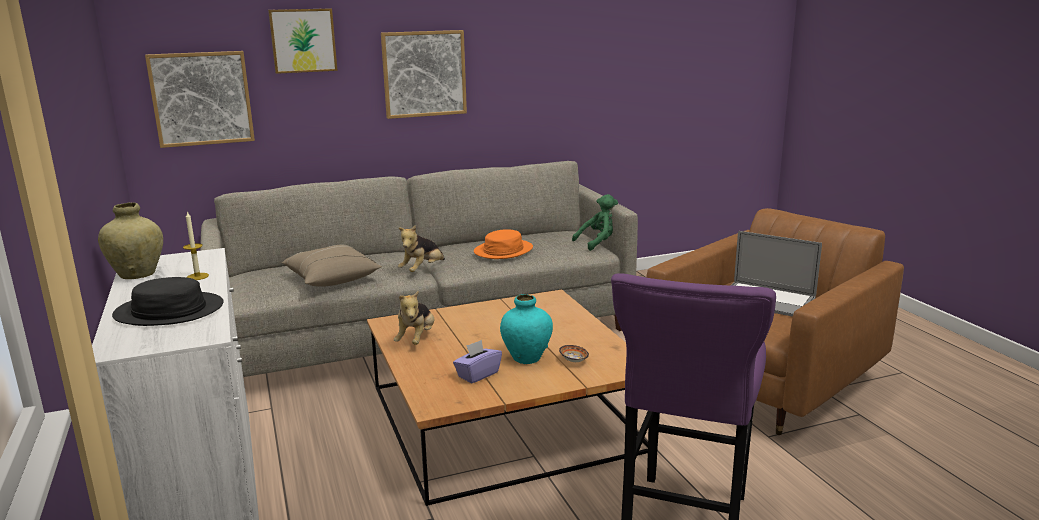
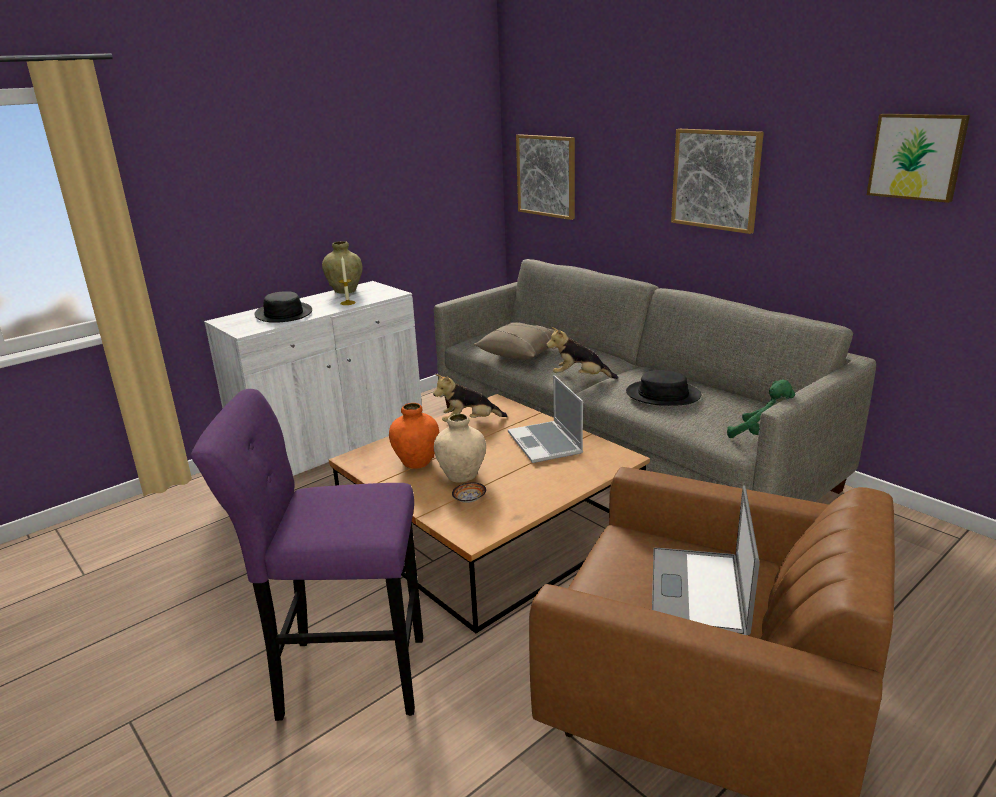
camera: 70 degrees right, 5 degrees up
picture [268,8,338,74] -> picture moved to [867,114,970,203]
purple tissue box [453,340,502,383] -> orange vase [389,403,439,469]
orange hat [474,229,533,259] -> black hat [626,370,702,406]
turquoise vase [500,294,553,364] -> beige vase [434,414,486,483]
none -> laptop [508,375,583,463]

